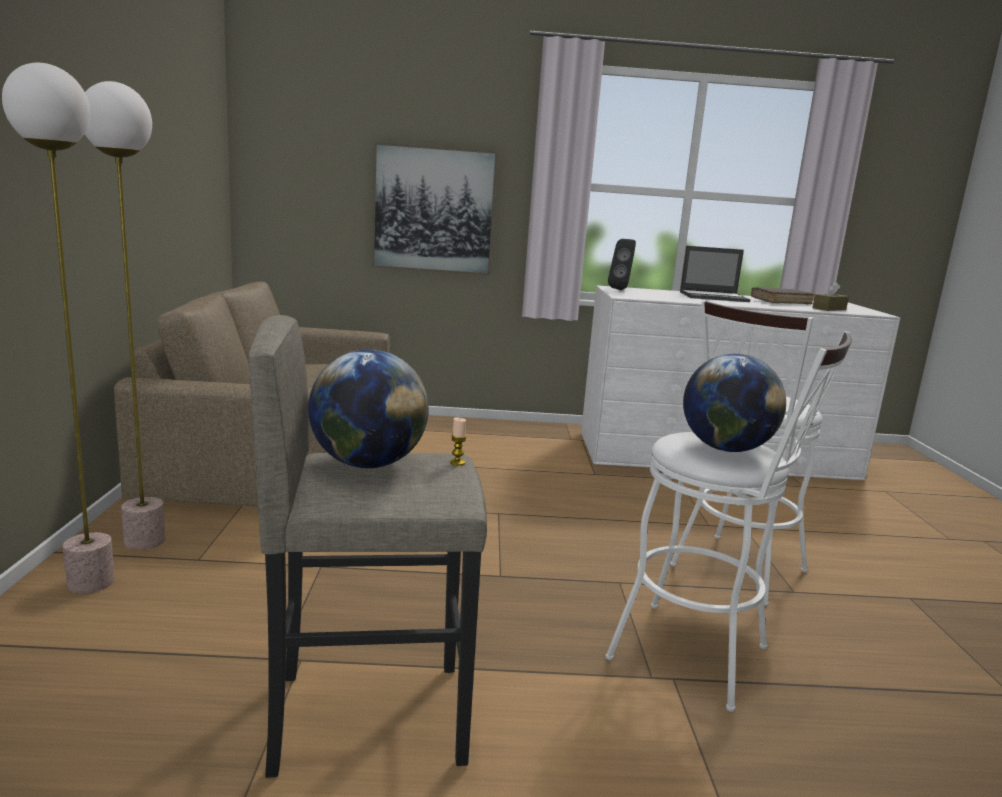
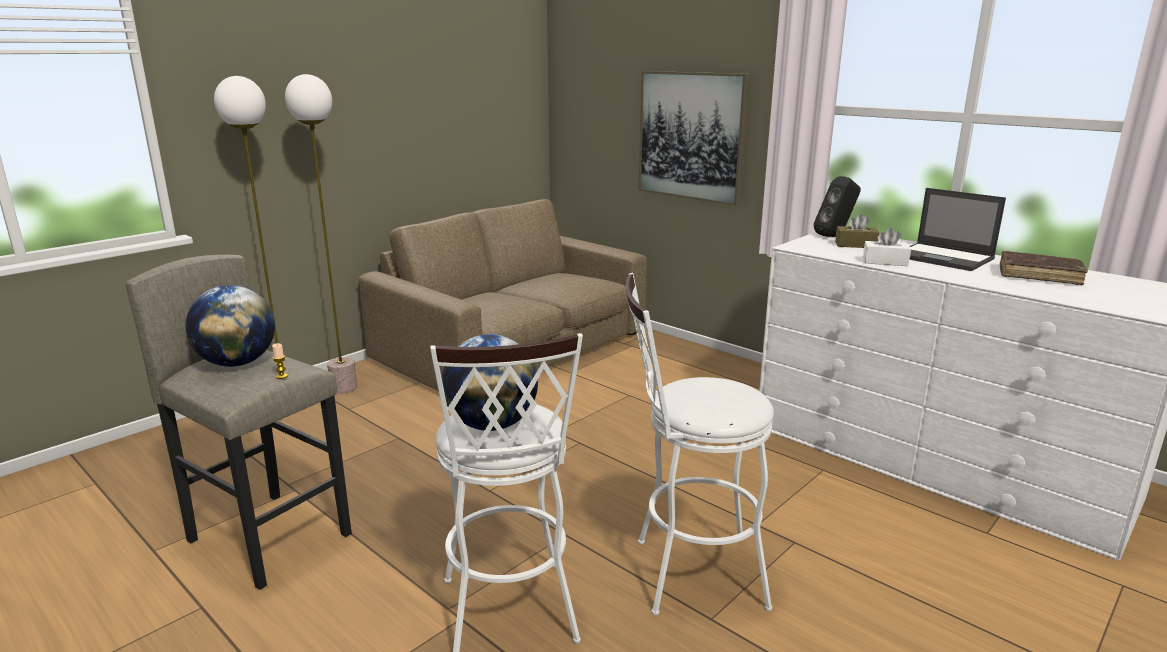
camera: 45 degrees right, 5 degrees up
brown tissue box [812,282,849,311] -> brown tissue box moved to [835,213,880,248]
none -> white tissue box [863,228,911,266]

